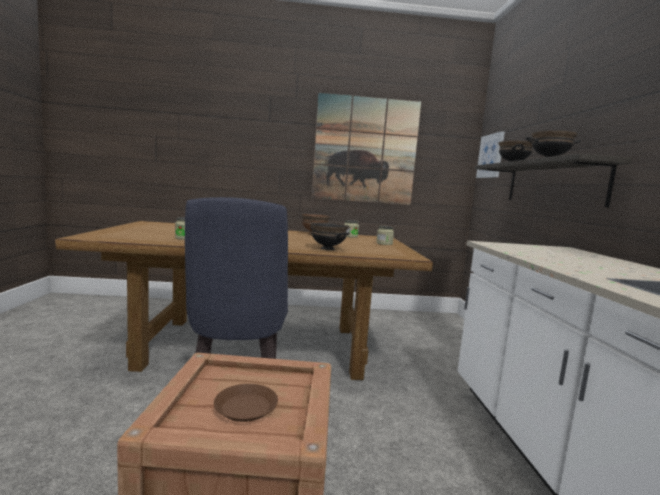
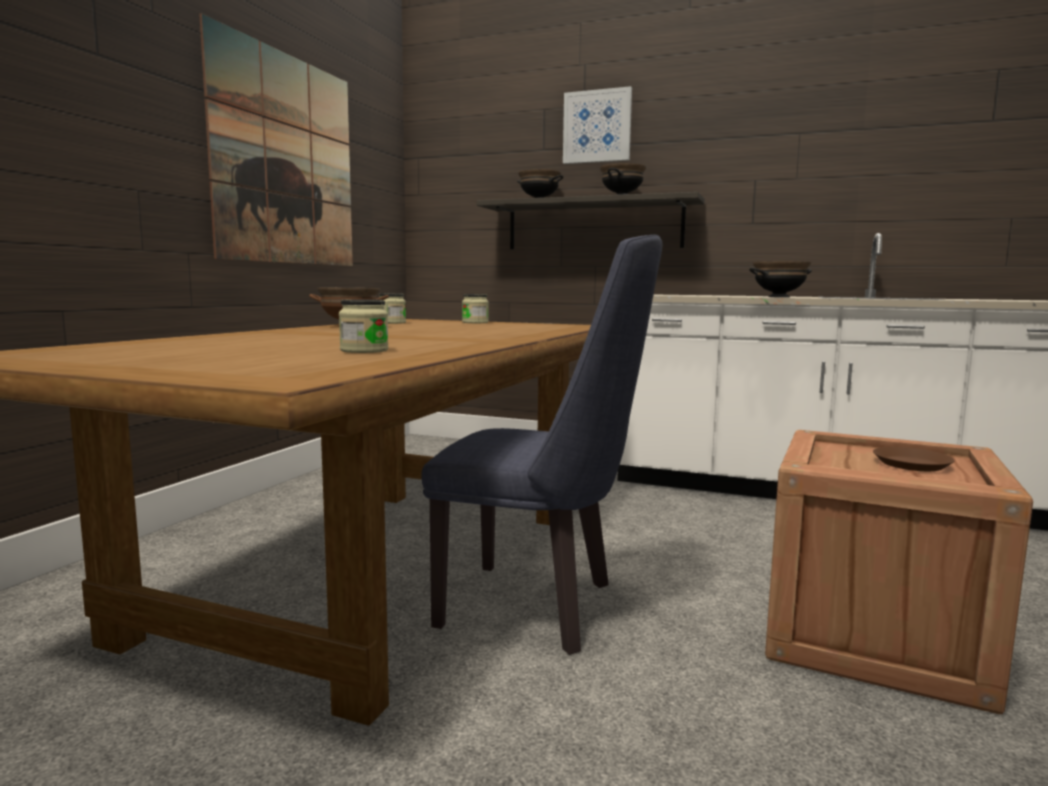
camera: 65 degrees left, 0 degrees up
black bowl [310,223,350,250] -> black bowl moved to [749,261,812,297]
picture [476,131,505,178] -> picture moved to [563,86,632,164]

